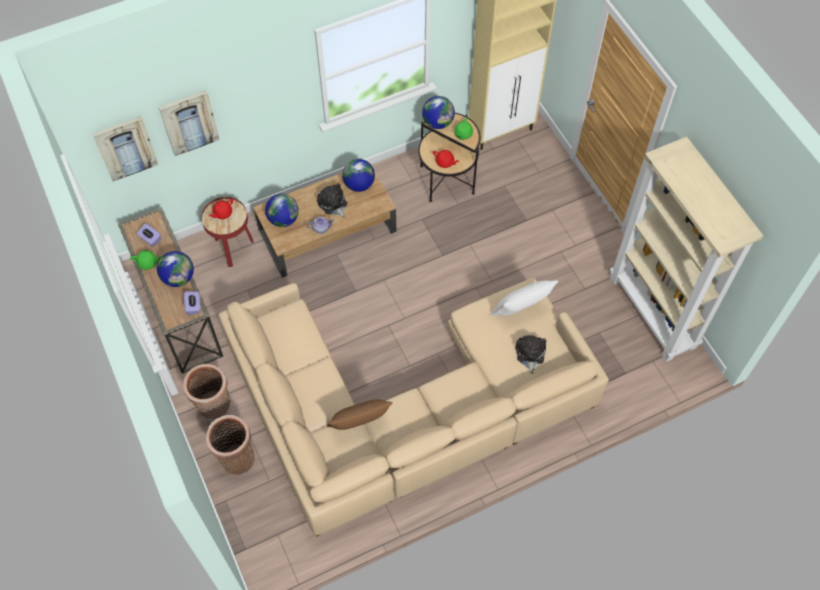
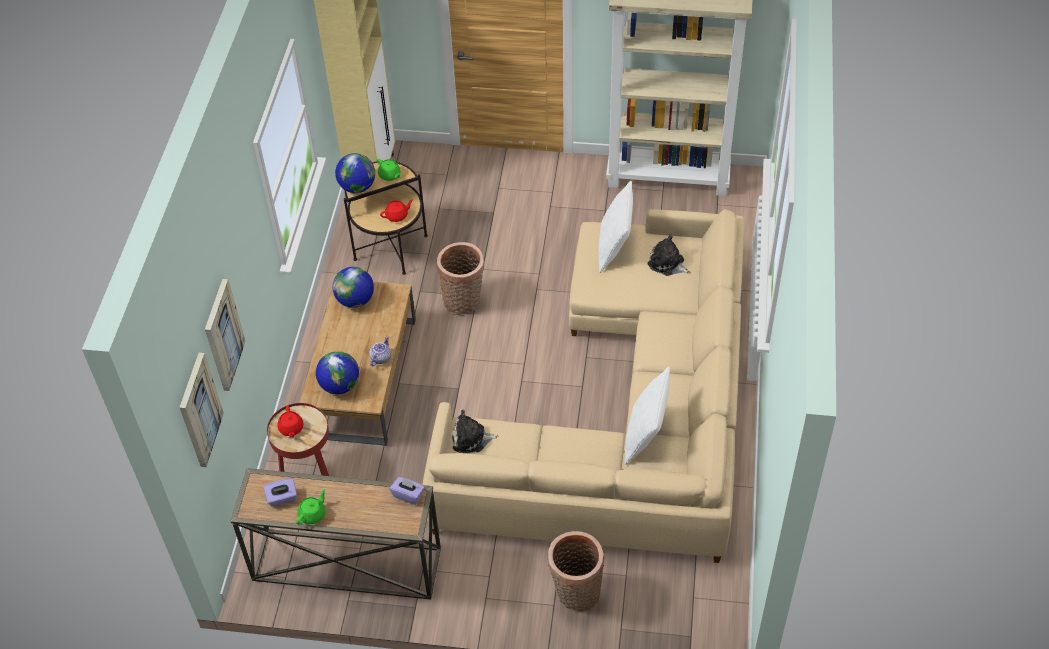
camera: 55 degrees left, 10 degrees down
globe [157,251,194,287] -> none
basket [183,364,230,419] -> basket moved to [437,242,484,315]
plush toy [317,183,347,217] -> plush toy moved to [452,409,498,453]
brown pillow [327,399,393,430] -> white pillow [624,367,670,465]

